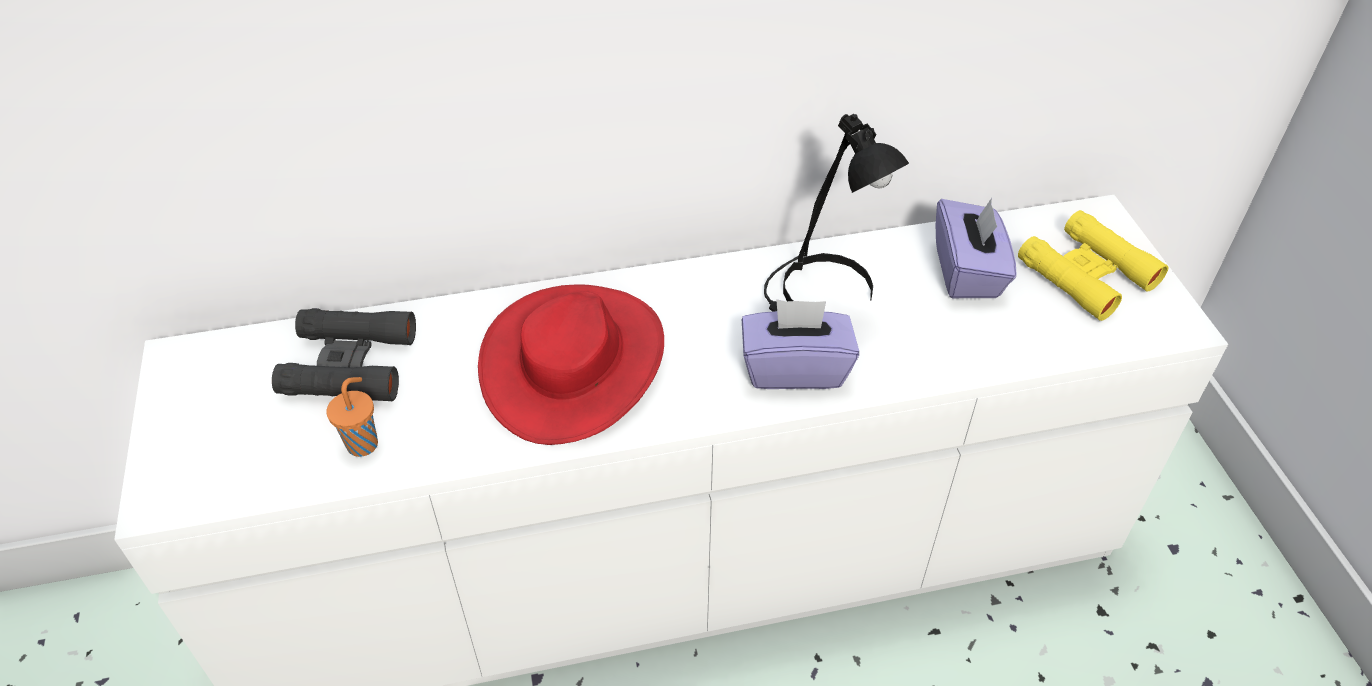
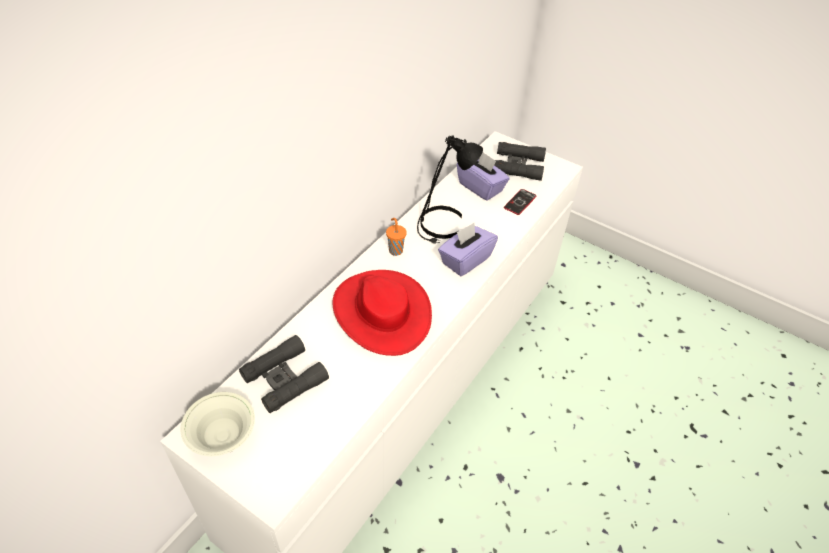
camera: 45 degrees left, 0 degrees up
orange cup [326,377,378,457] -> orange cup moved to [386,218,407,256]
yellow binoculars [1018,210,1168,321] -> black binoculars [494,142,546,181]
none -> white bowl [181,392,255,456]
none -> phone [504,189,536,215]

